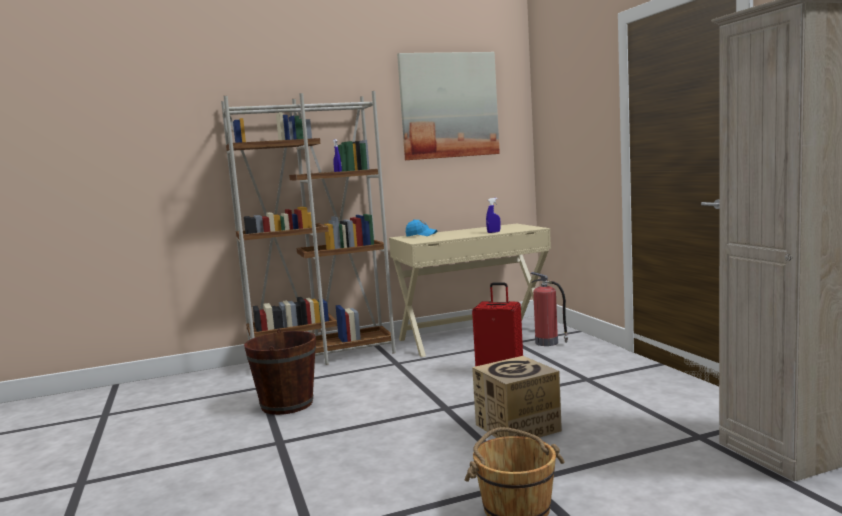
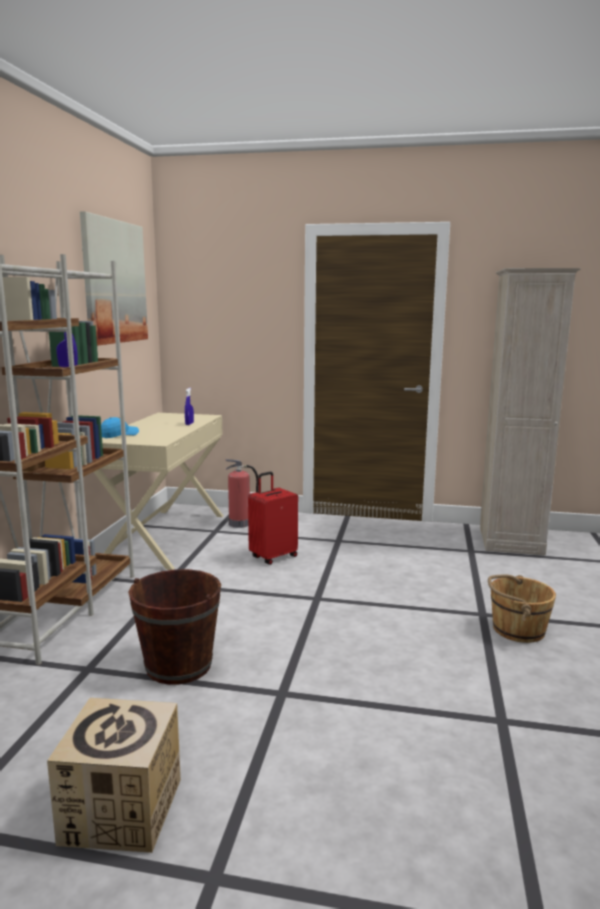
camera: 60 degrees left, 5 degrees up
cardboard box [472,356,562,438] -> cardboard box moved to [47,698,181,853]

